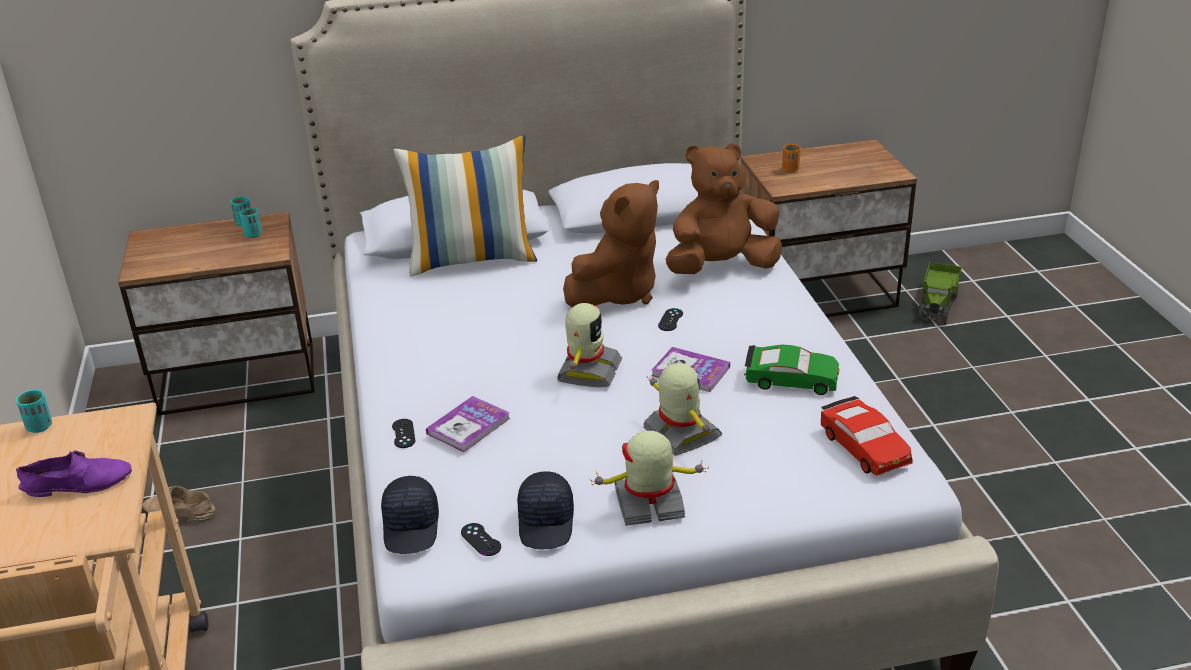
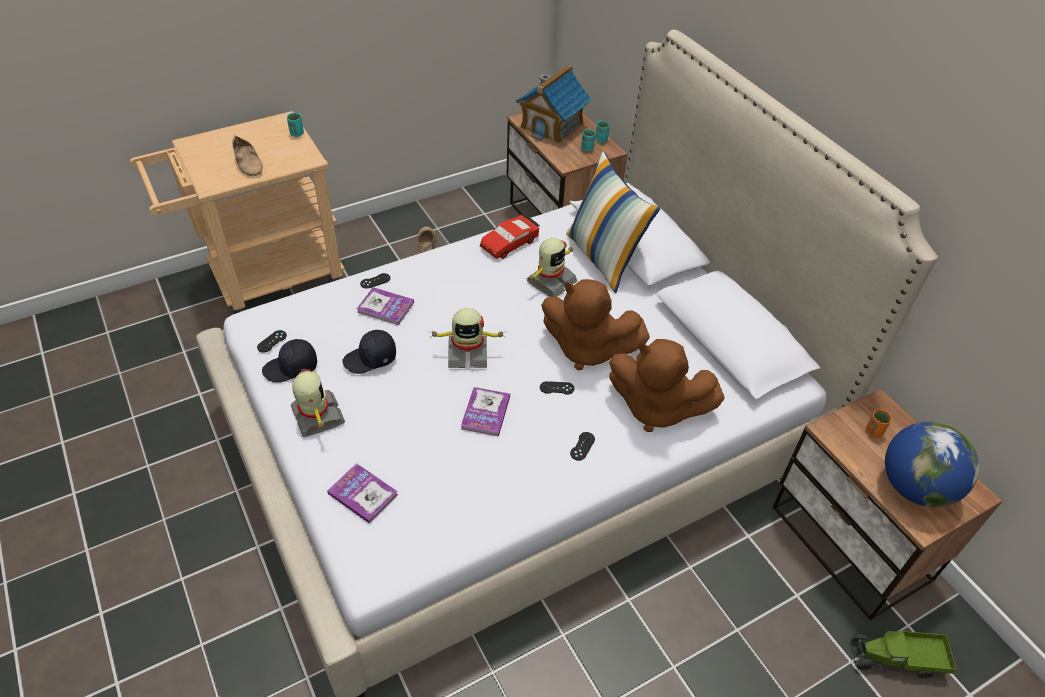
camera: 70 degrees right, 15 degrees up
purple shoe [16,450,132,497] -> beige shoe [232,135,263,176]
black cap [381,476,439,554] -> black cap moved to [342,330,396,374]
toy robot [644,363,722,456] -> toy robot moved to [526,238,577,297]
brown plush toy [666,143,783,274] -> brown plush toy turned 150 degrees clockwise [609,339,725,432]
green toy car [744,344,839,395] -> none
red toy car [821,396,913,476] -> red toy car moved to [480,214,540,259]
none -> book [327,463,398,524]
none -> toy house [516,65,592,144]
none -> black game controller [570,432,595,461]
none -> globe [885,422,979,507]

